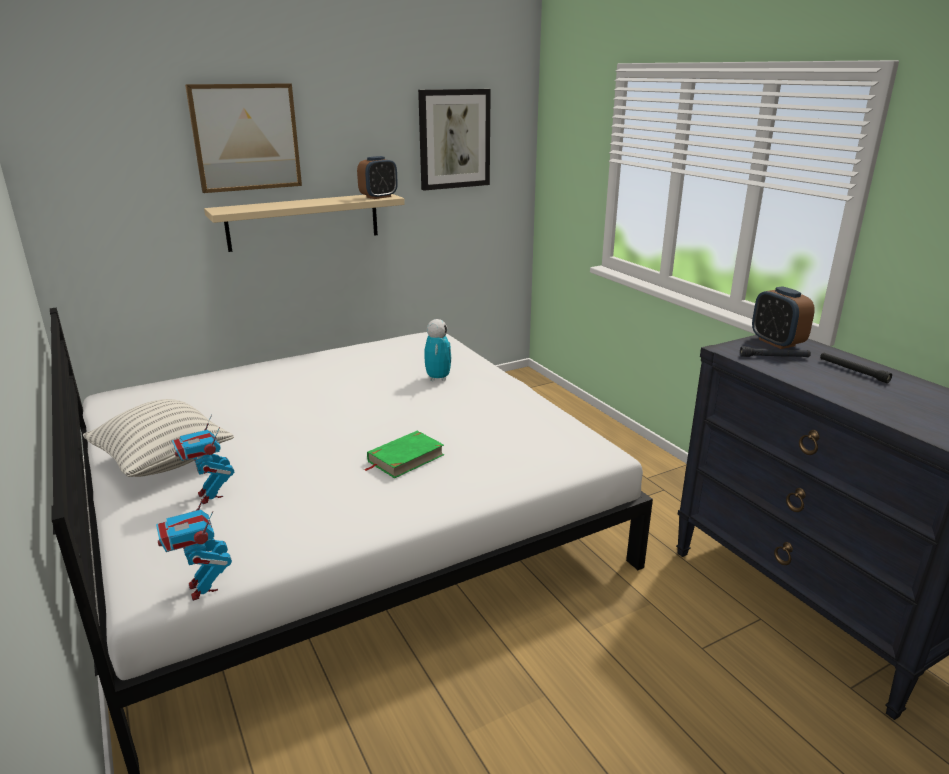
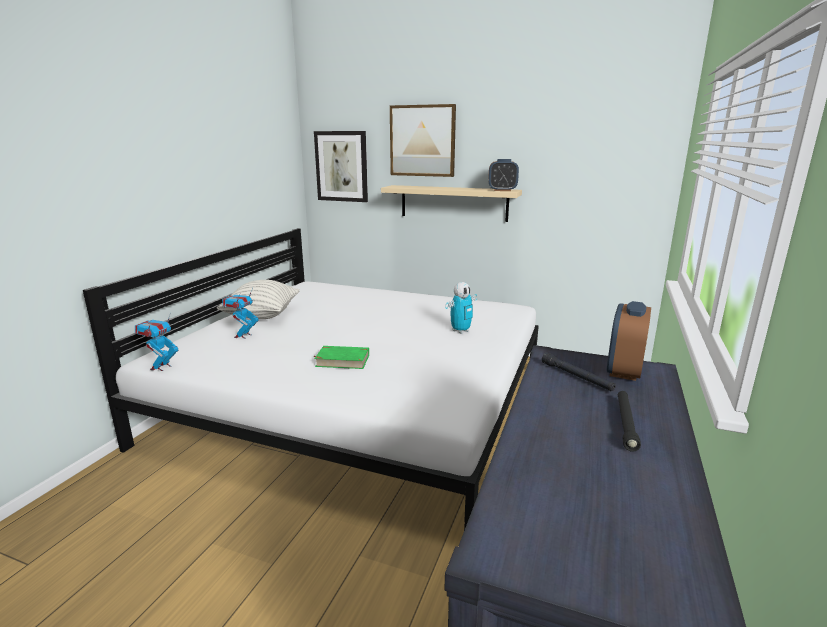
camera: 50 degrees right, 5 degrees down
picture [418,89,491,191] -> picture moved to [314,131,368,202]

